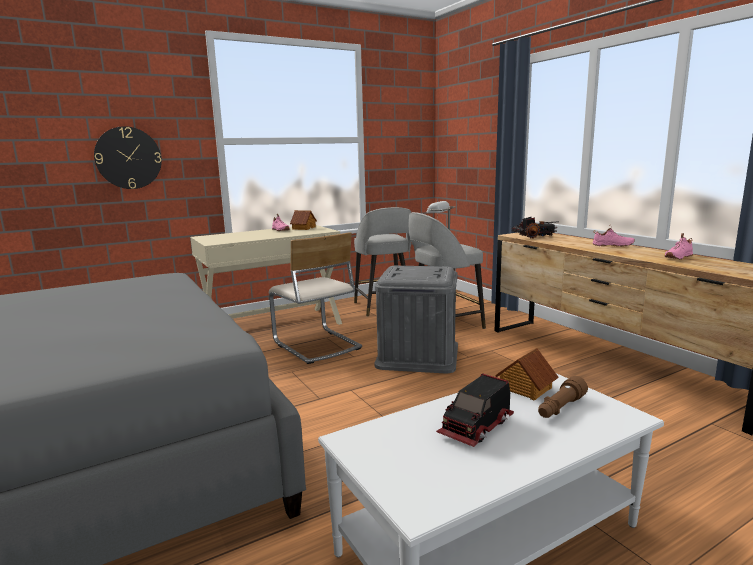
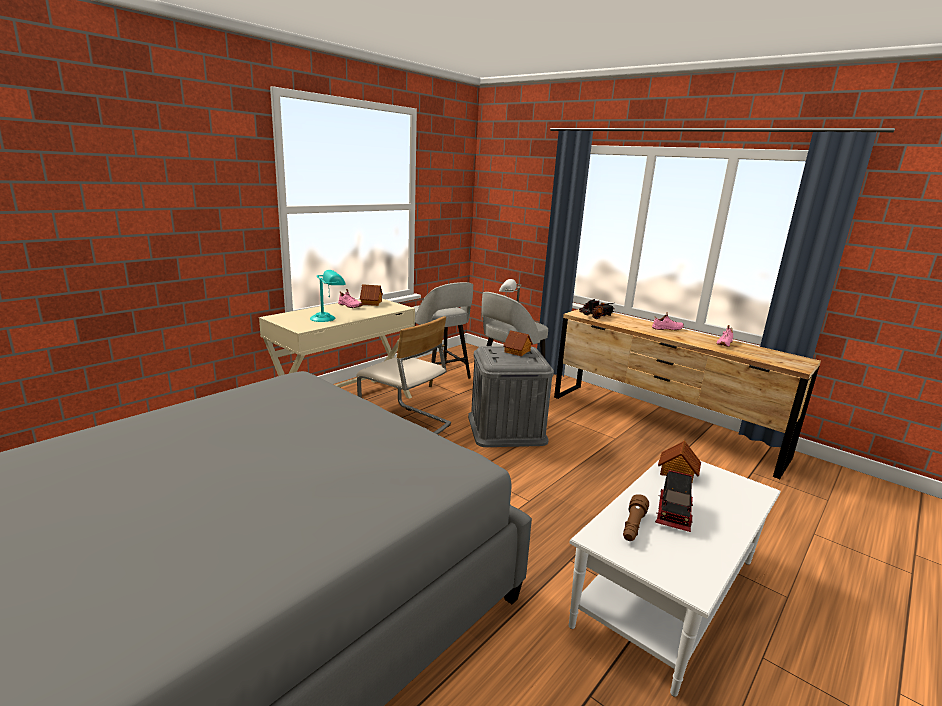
camera: 20 degrees left, 5 degrees up
wall clock [94,126,162,189] -> none
brown flashlight [538,376,588,418] -> brown flashlight moved to [623,494,649,541]
none -> turquoise table lamp [310,270,346,322]
none -> toy house [503,330,533,356]

